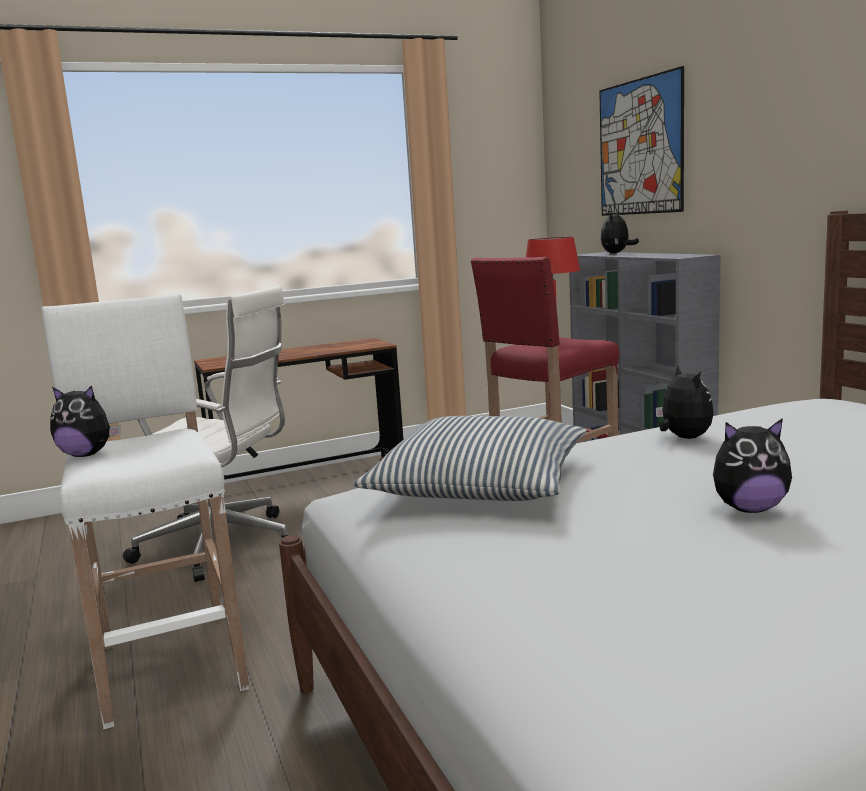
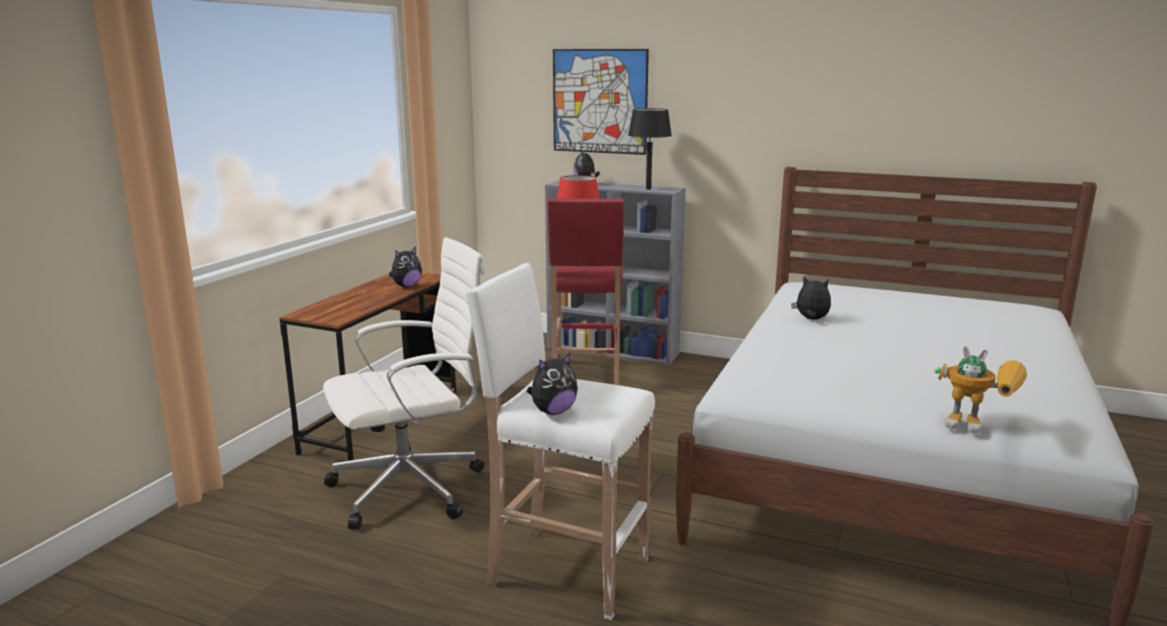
camera: 45 degrees left, 5 degrees up
pillow [353,416,587,501] -> none
plush toy [713,418,792,513] -> plush toy moved to [389,247,422,287]
none -> black table lamp [628,108,672,190]
none -> toy robot [934,346,1027,434]

